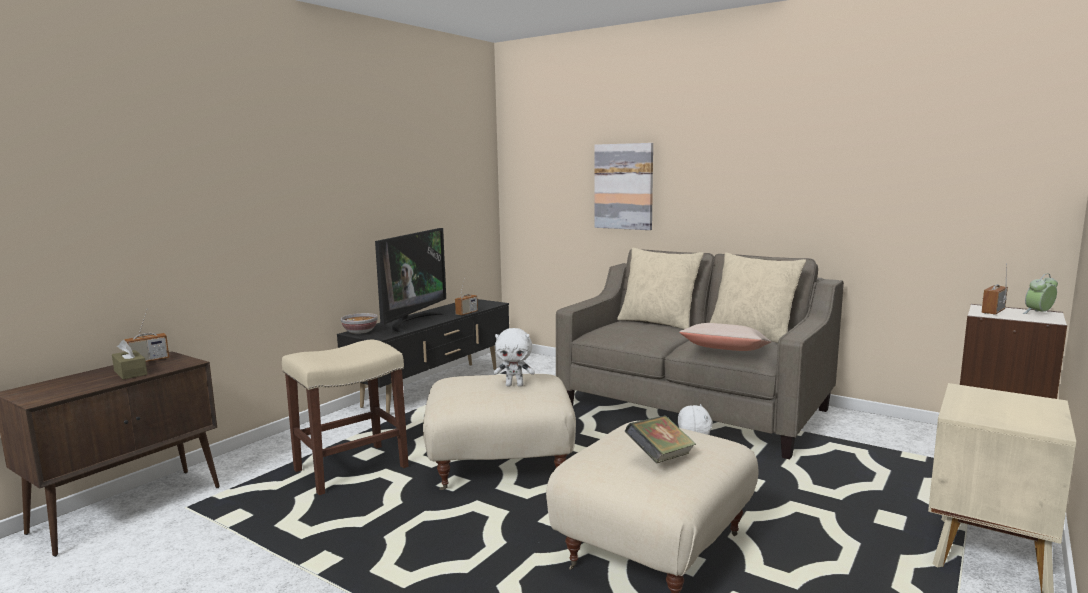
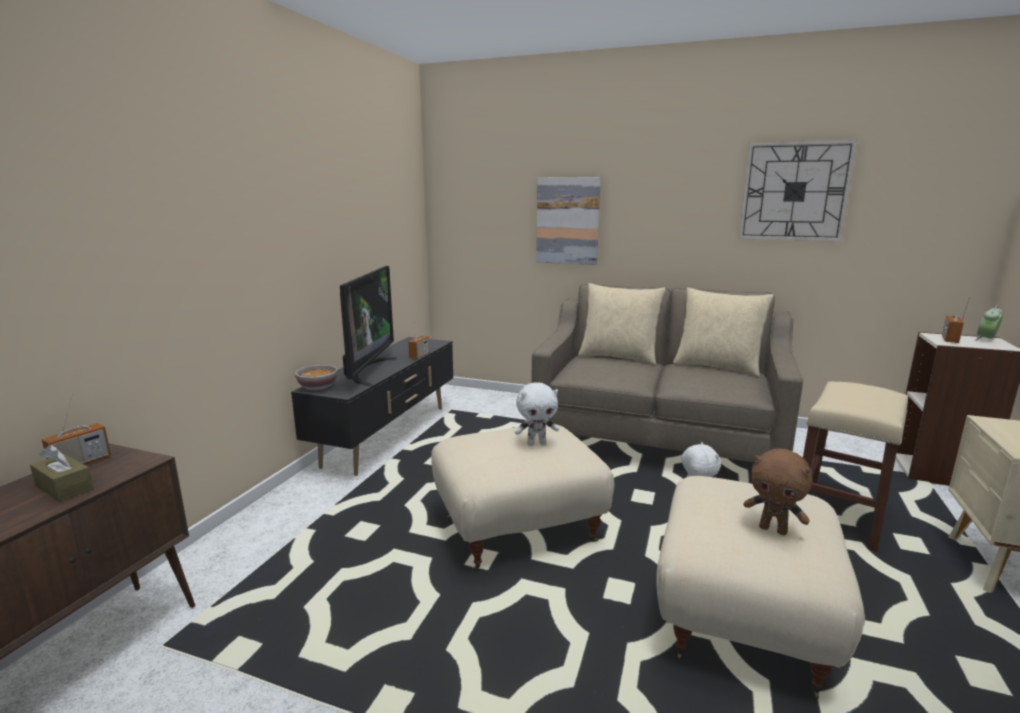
camera: 15 degrees left, 5 degrees up
beige stool [282,339,409,495] -> beige stool moved to [803,382,908,552]
book [625,415,696,463] -> brown plush toy [744,448,812,535]
beige pillow [679,323,771,351] -> none
none -> wall clock [739,140,857,242]

